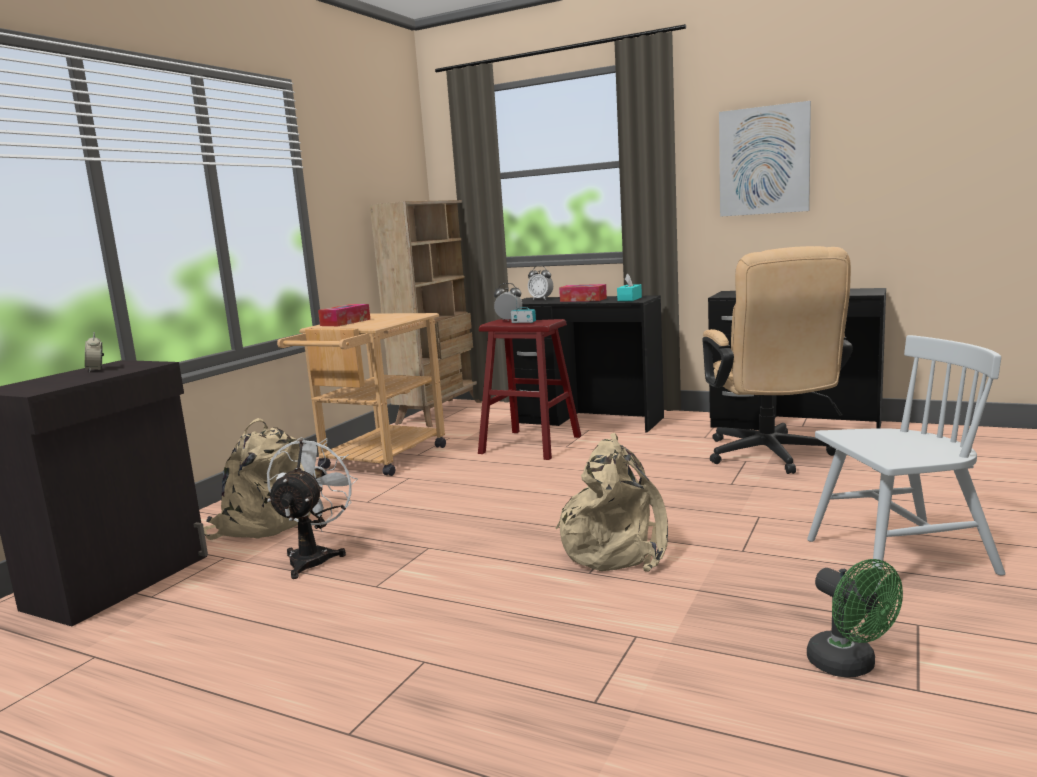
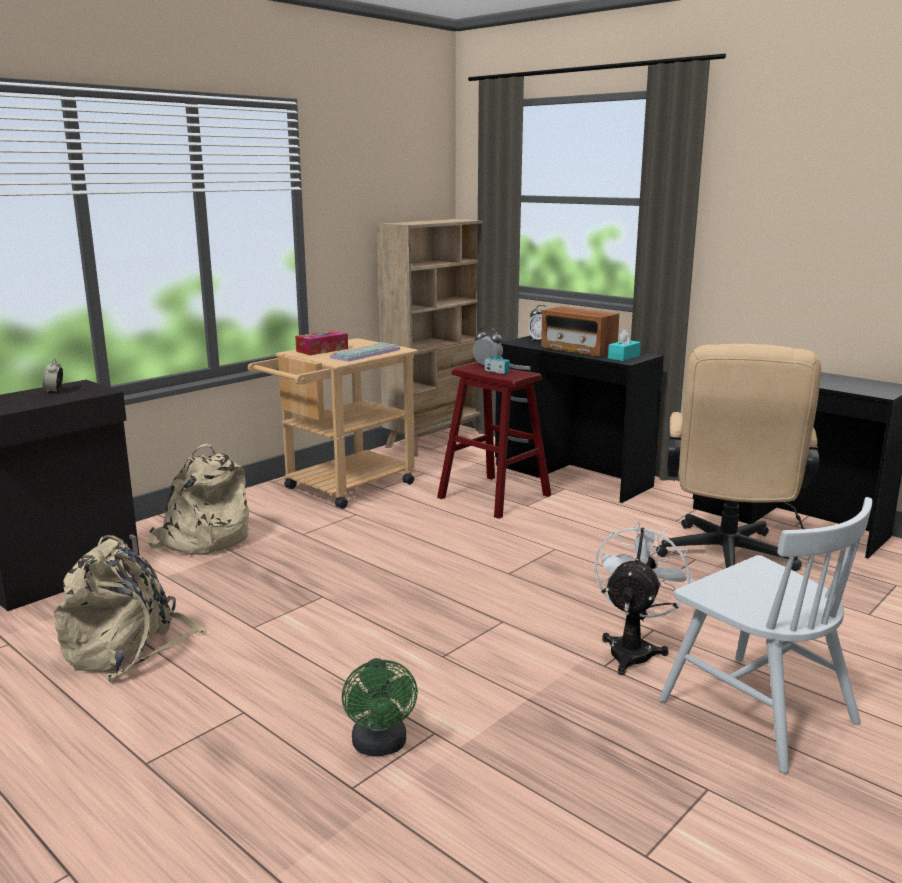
camera: 15 degrees right, 5 degrees up
white fan [267,437,358,579] -> white fan moved to [594,521,693,675]
beige backpack [555,433,668,572] -> beige backpack moved to [54,535,207,682]
tissue box [559,284,607,302] -> radio [541,306,619,357]
picture [719,101,811,217] -> none
white chair [807,335,1006,589] -> white chair turned 45 degrees clockwise [659,497,872,773]
green fan [807,559,903,677] -> green fan moved to [342,658,418,756]
none -> keyboard [330,342,400,362]

